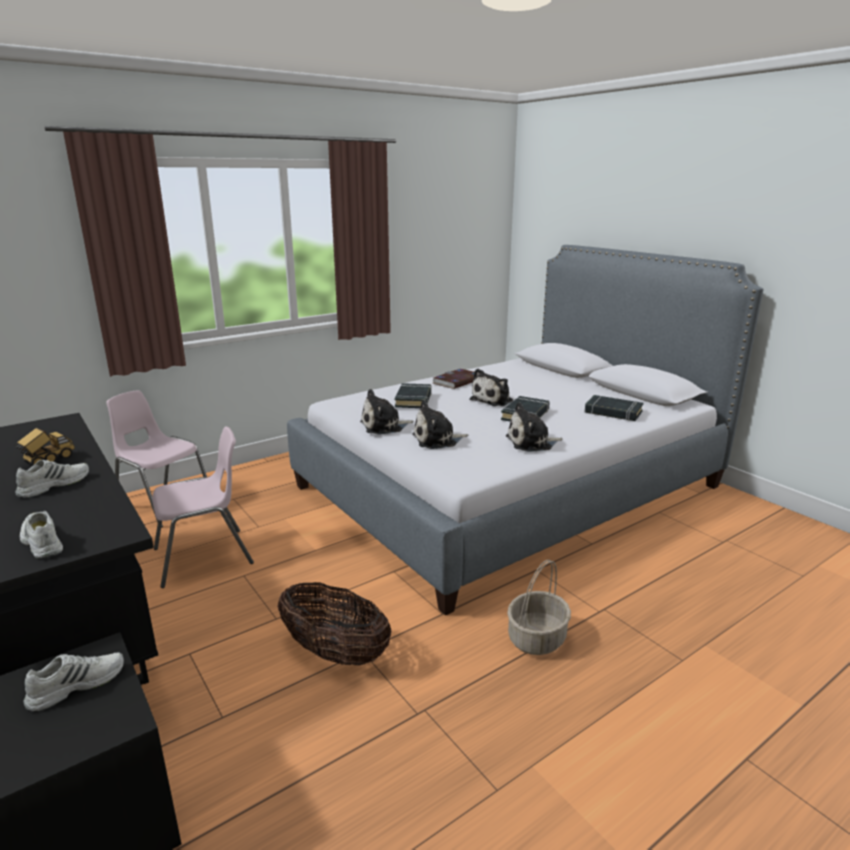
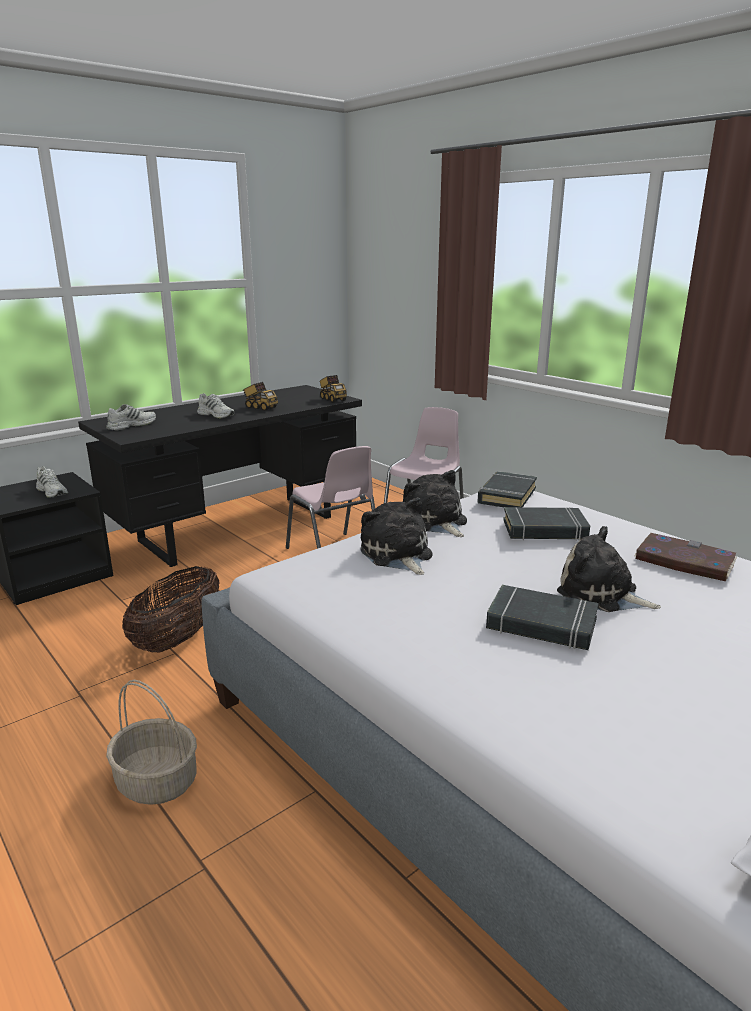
camera: 85 degrees right, 0 degrees up
plush toy [506,402,563,452] -> none
black book [585,395,643,421] -> black book moved to [478,471,537,507]
none -> toy truck [320,375,347,403]

